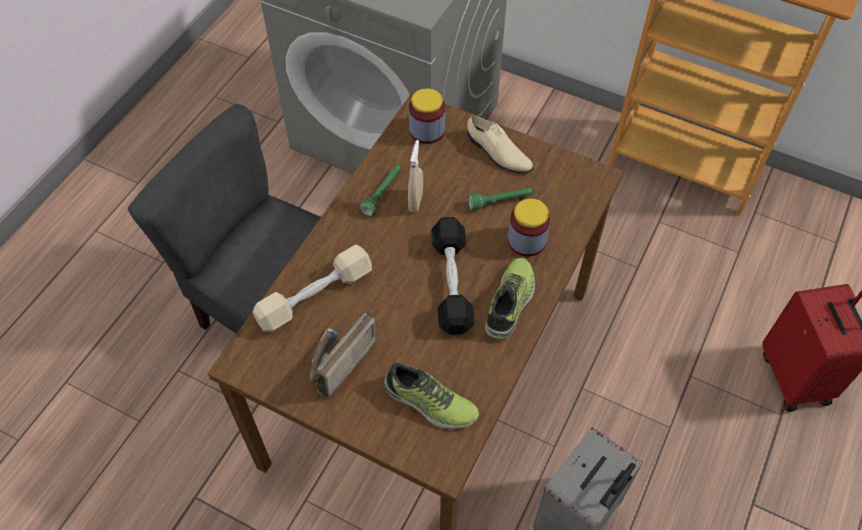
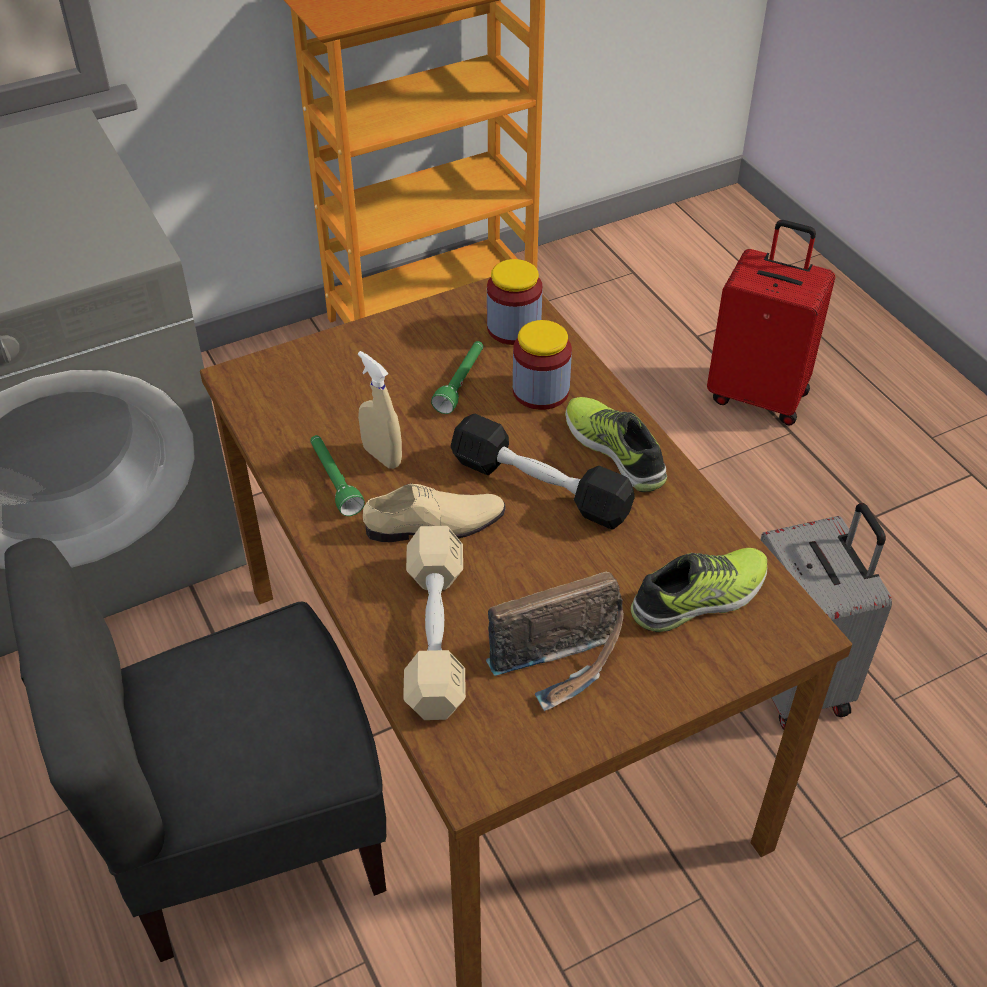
camera: 55 degrees left, 10 degrees down
radio [310,312,377,398] -> radio turned 90 degrees counterclockwise [486,572,624,711]
jar [409,88,445,144] -> jar moved to [487,259,542,345]
beige shoe [467,115,533,174] -> beige shoe moved to [363,483,506,542]

